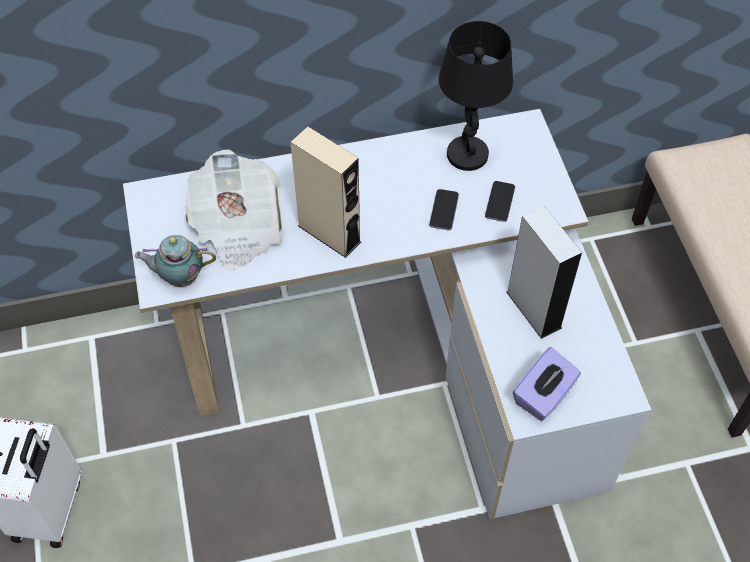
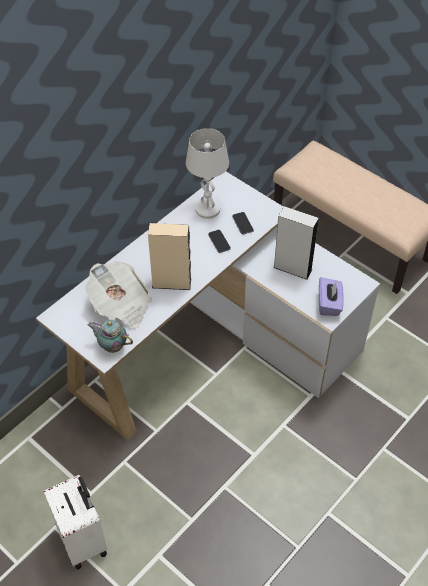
camera: 35 degrees left, 5 degrees down
teapot [134,235,216,287] -> teapot turned 60 degrees clockwise [88,320,133,353]
black table lamp [439,21,513,171] -> white table lamp [186,128,229,219]

